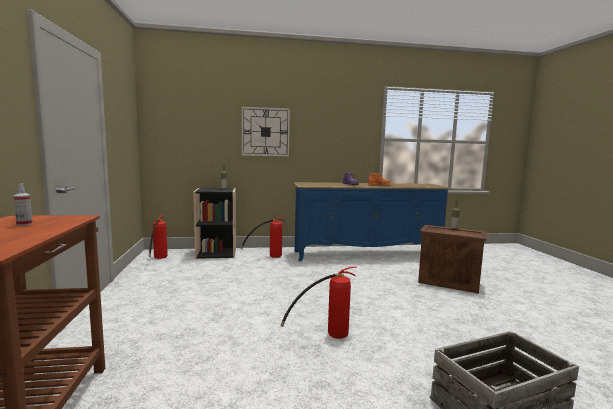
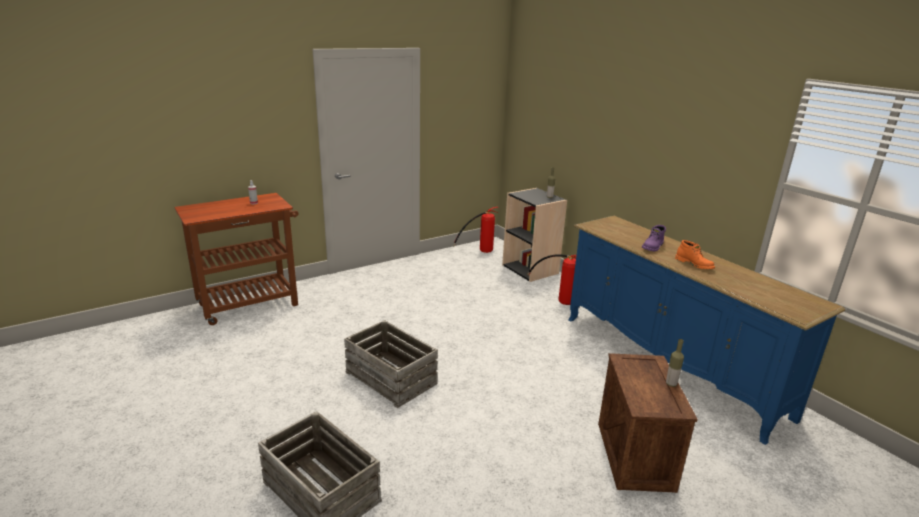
camera: 65 degrees right, 15 degrees up
wall clock [242,107,290,156] -> none
fire extinguisher [280,267,357,339] -> crate [344,320,438,408]

